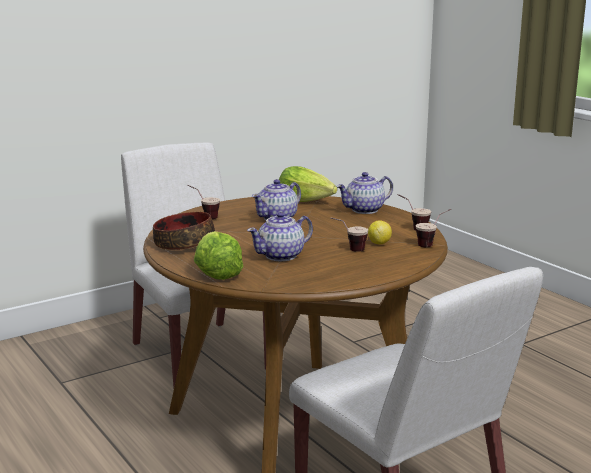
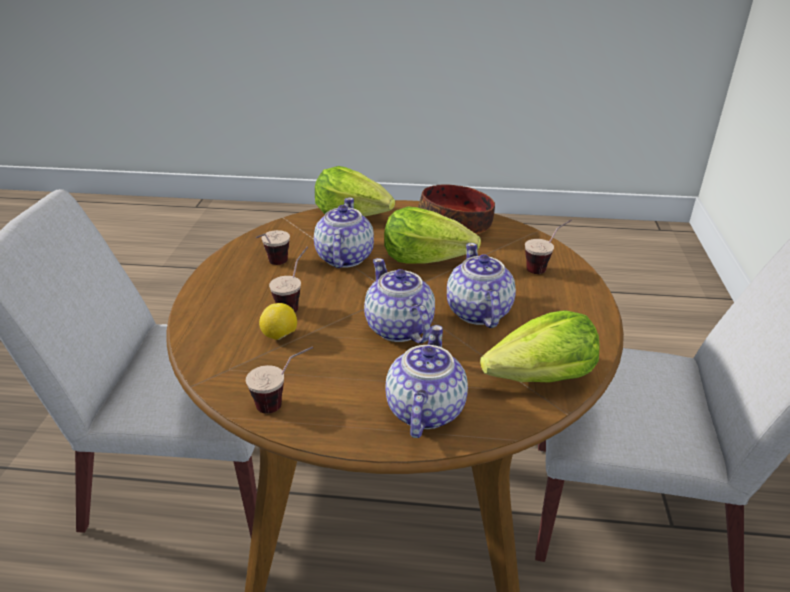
camera: 130 degrees right, 15 degrees up
cup [416,209,451,247] -> cup moved to [256,230,290,265]
none -> teapot [364,258,435,344]
none -> lettuce [384,207,481,264]

